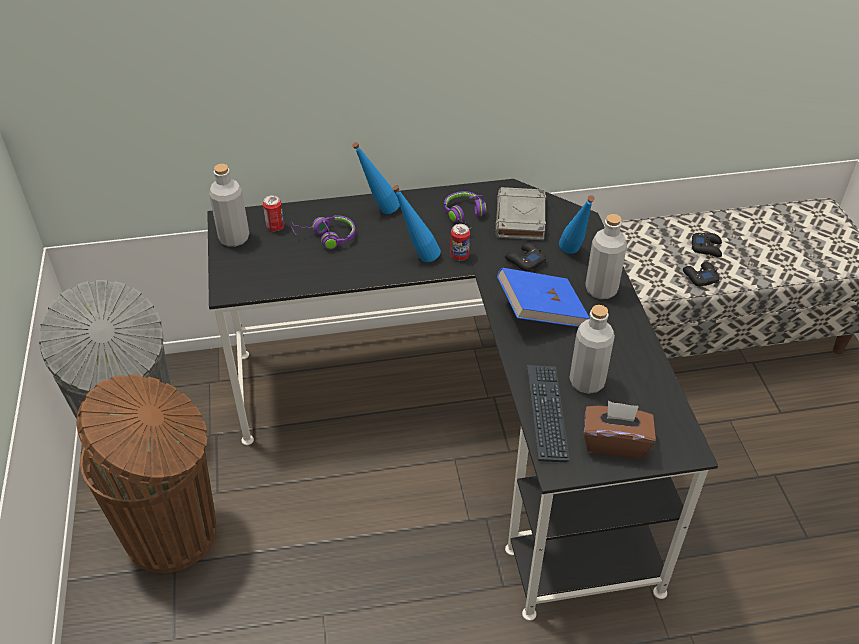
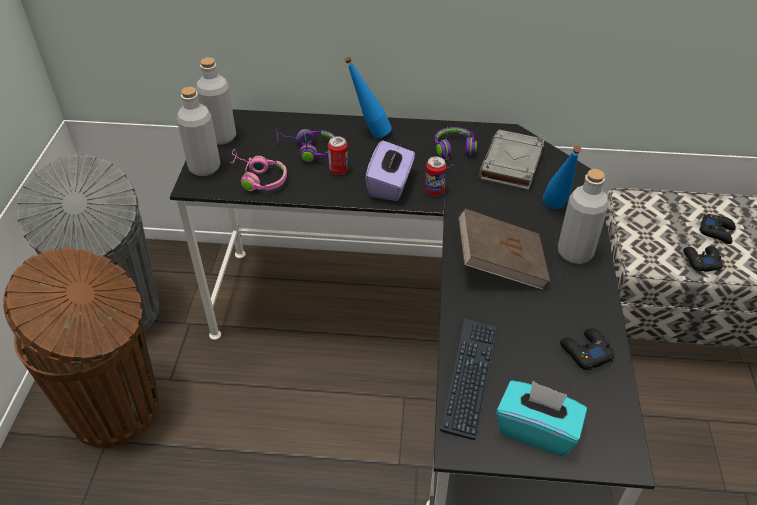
camera: 15 degrees right, 0 degrees up
can [263,195,284,231] -> can moved to [328,136,348,175]
blue bottle [392,185,441,262] -> purple tissue box [365,141,415,201]
blue book [497,268,590,327] -> brown book [458,208,550,290]
black game controller [505,243,546,271] -> black game controller moved to [560,328,614,371]
grey bottle [569,305,615,394] -> grey bottle moved to [177,87,220,176]
brown tissue box [584,401,656,459] -> turquoise tissue box [496,381,587,456]
none -> pink headphones [230,149,287,191]

